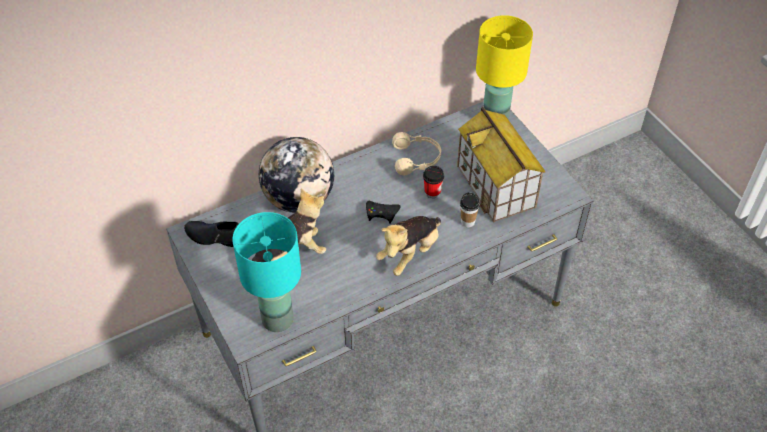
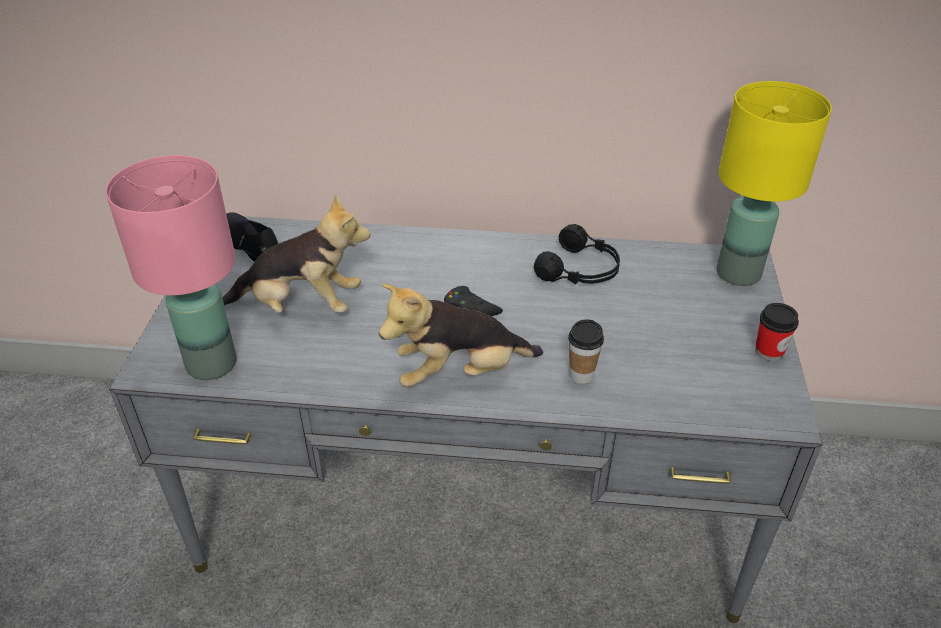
camera: 35 degrees right, 10 degrees down
turquoise table lamp [232,212,301,332] -> pink table lamp [106,155,237,380]
globe [259,137,334,213] -> none
beige headphones [392,132,441,175] -> black headphones [534,224,620,285]
cup [423,166,444,198] -> cup moved to [755,303,799,361]
toy house [457,107,546,222] -> none

